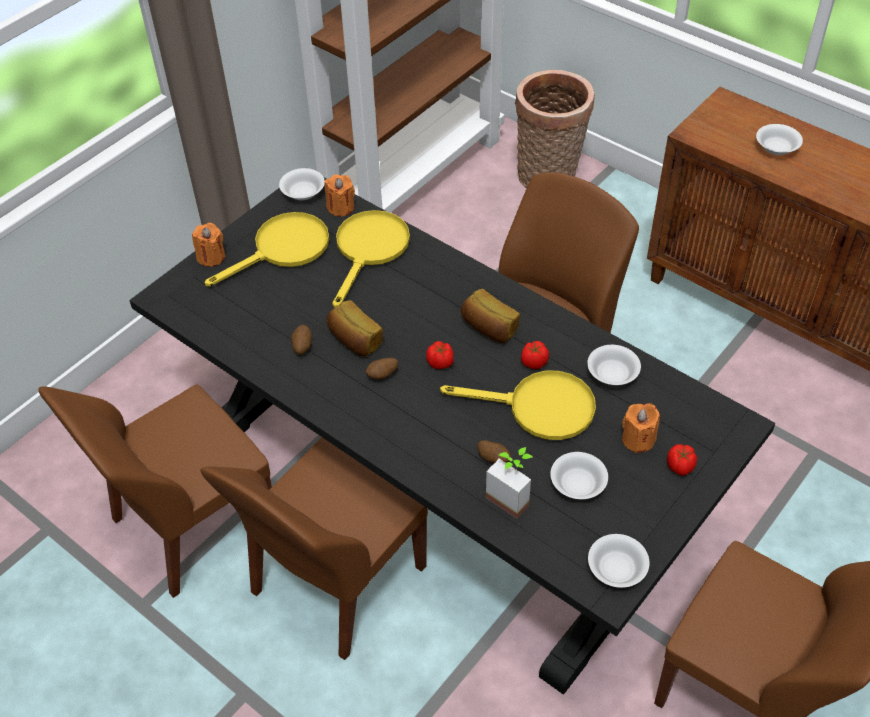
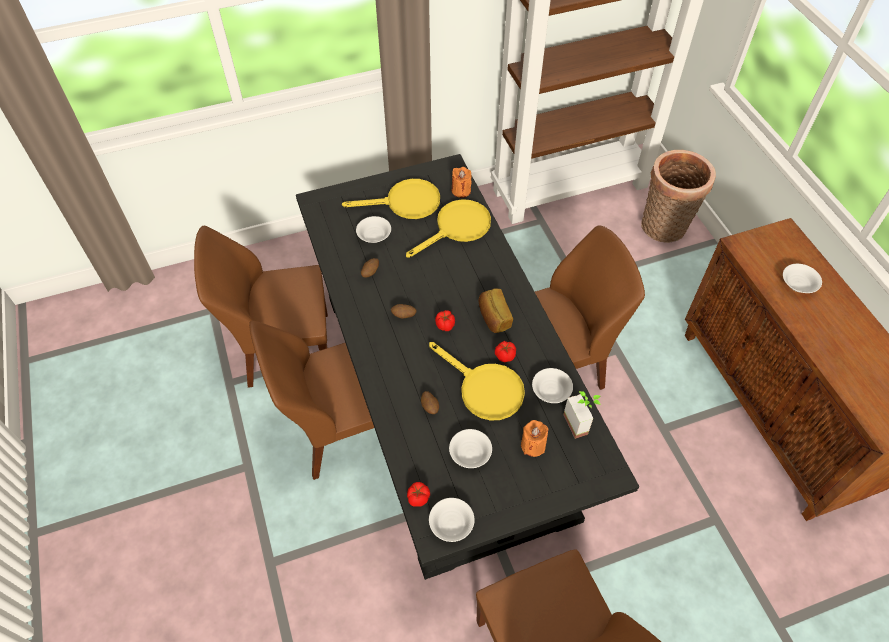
camera: 30 degrees right, 5 degrees up
orange candle [192,223,225,267] -> none
white bowl [279,168,325,200] -> white bowl moved to [356,216,391,243]
bread [327,300,383,356] -> none
potted plant [486,447,533,519] -> potted plant moved to [563,391,601,439]
tomato [667,444,697,475] -> tomato moved to [407,482,430,507]

